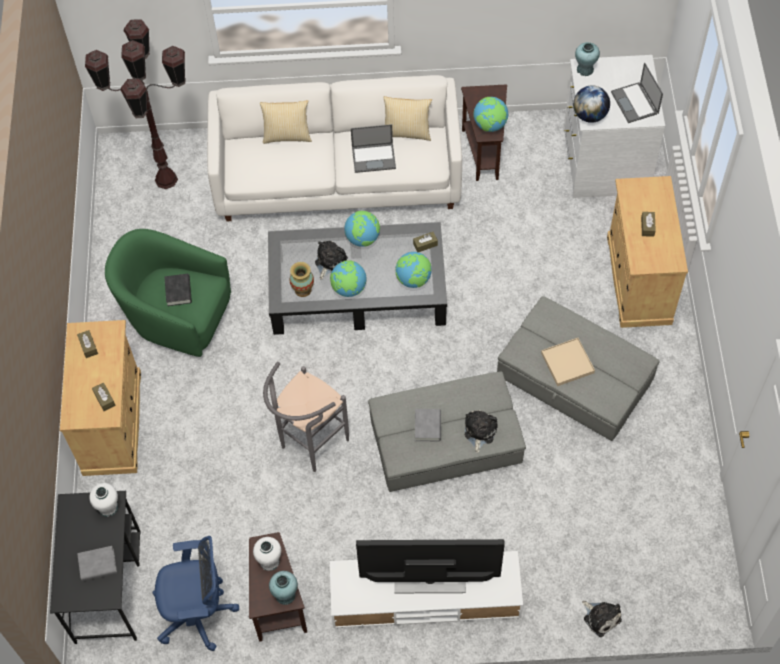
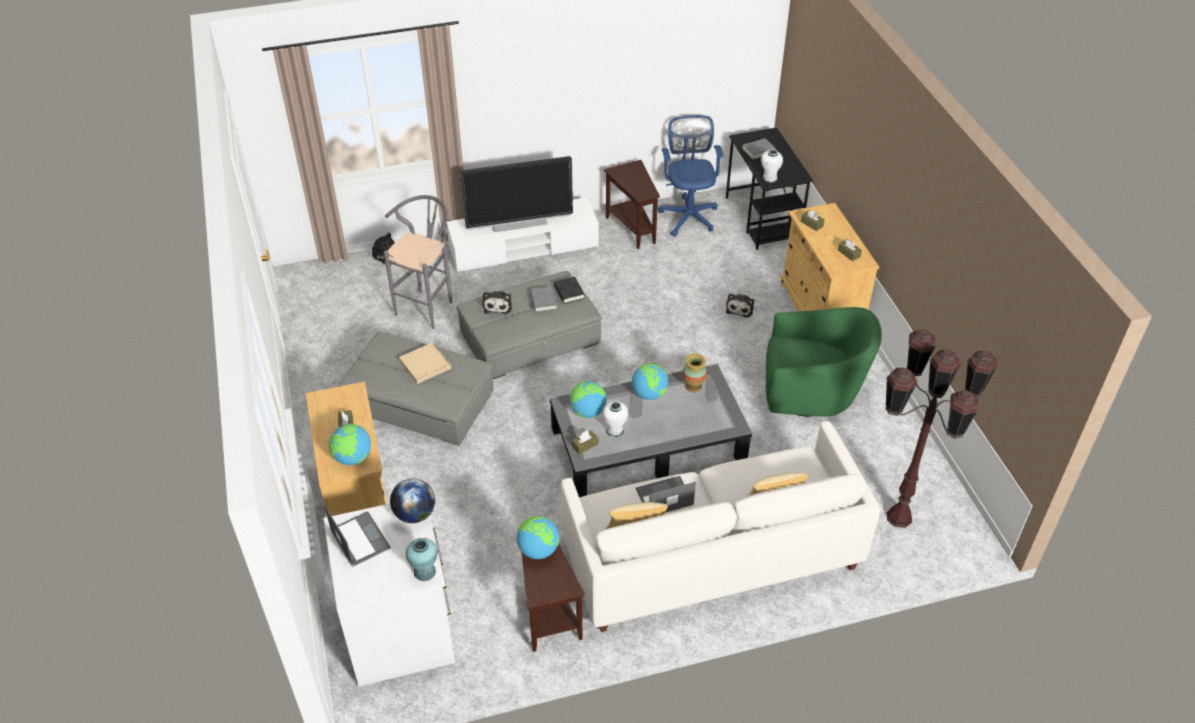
camera: 165 degrees right, 15 degrees down
blue office chair [153,536,239,651] -> blue office chair turned 105 degrees clockwise [658,115,724,237]
black book [165,274,192,306] -> black book moved to [554,276,585,304]
white vase [253,537,281,571] -> white vase moved to [603,401,628,437]
grey stool [263,362,349,472] -> grey stool moved to [384,195,452,329]
turquoise vase [269,571,298,605] -> none
plush toy [315,241,348,280] -> plush toy moved to [726,293,754,318]
globe [344,211,380,247] -> globe moved to [329,424,371,465]

